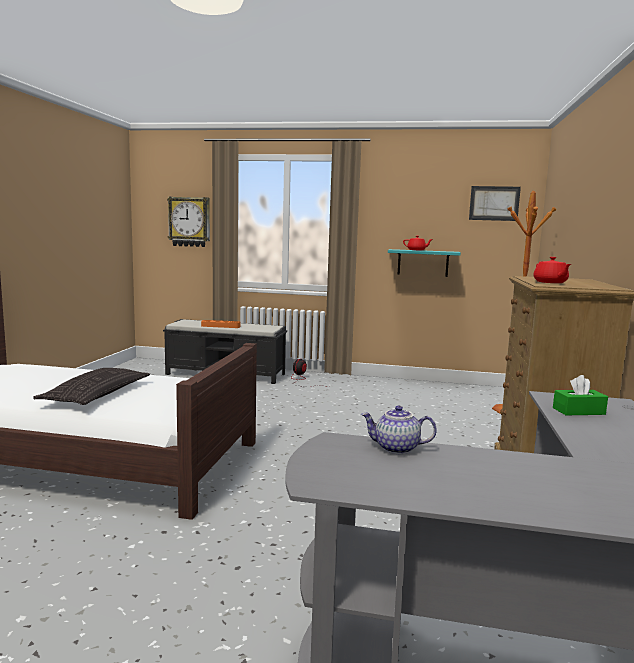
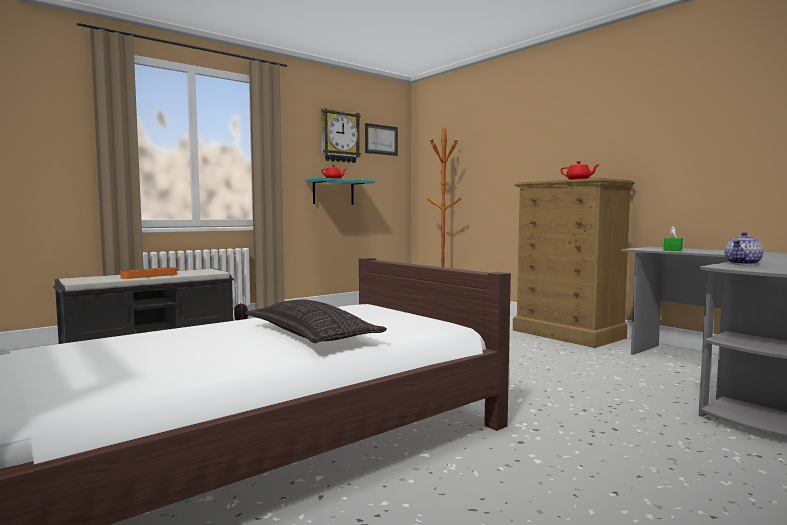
camera: 50 degrees left, 5 degrees down
wall clock [167,197,210,247] -> wall clock moved to [321,108,361,163]

